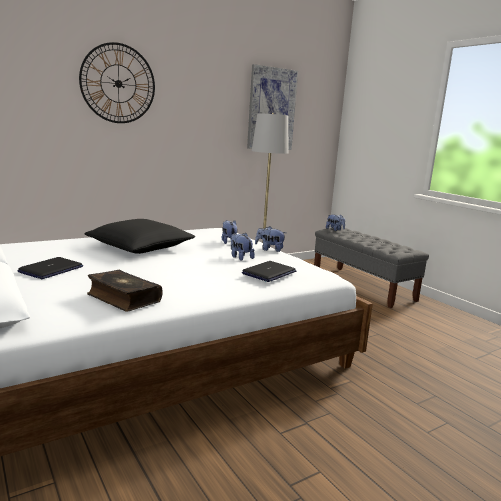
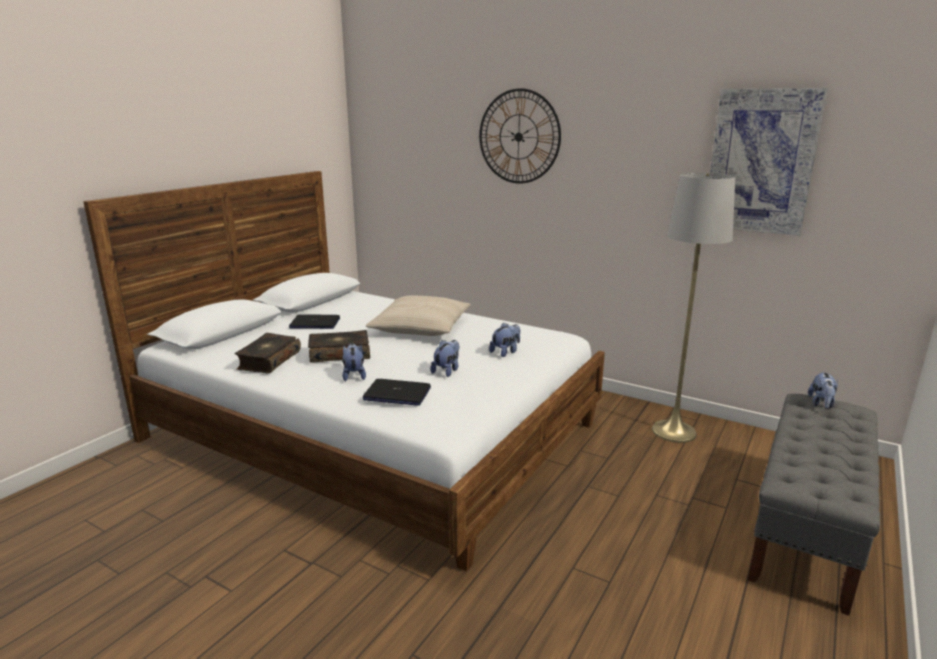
camera: 65 degrees right, 5 degrees up
black pillow [84,219,195,254] -> beige pillow [366,296,471,336]
plush toy [255,226,286,252] -> plush toy moved to [342,343,366,381]
none -> book [308,330,370,363]

